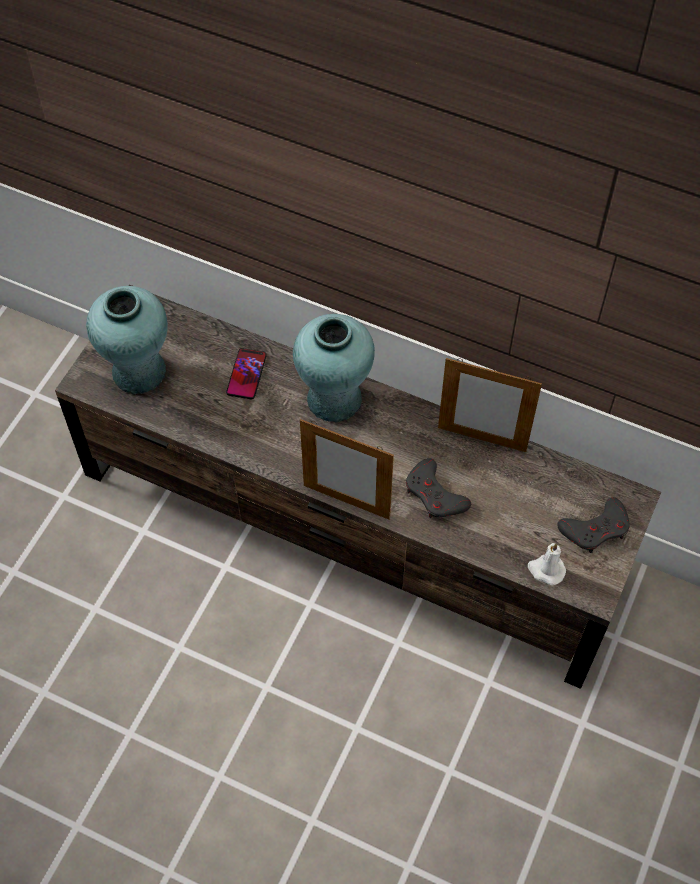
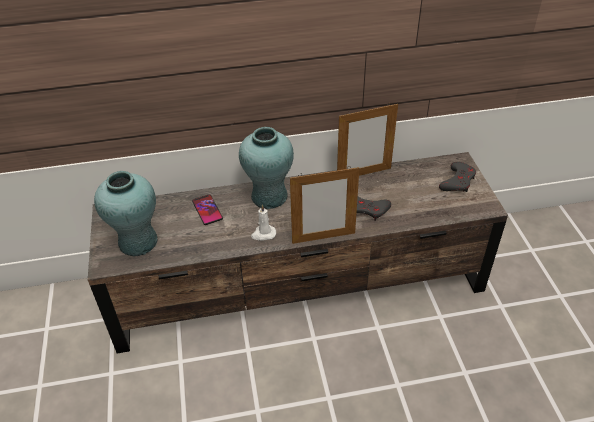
camera: 35 degrees left, 15 degrees down
white candle [528,543,566,585] -> white candle moved to [251,204,276,241]

